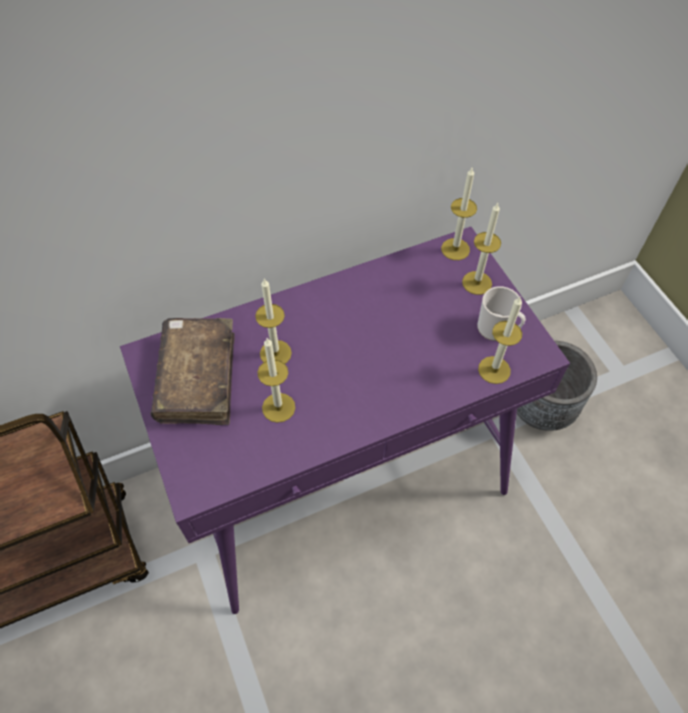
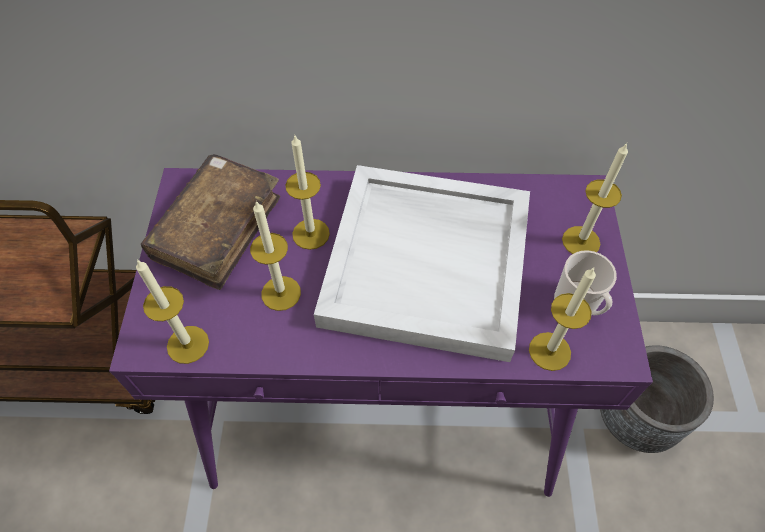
camera: 25 degrees right, 0 degrees up
candle [441,168,477,260] -> candle moved to [136,260,209,364]
none -> white tray [314,165,530,362]

